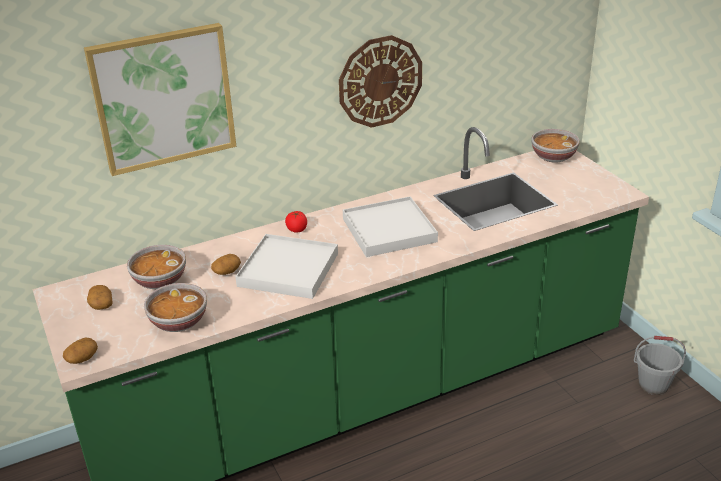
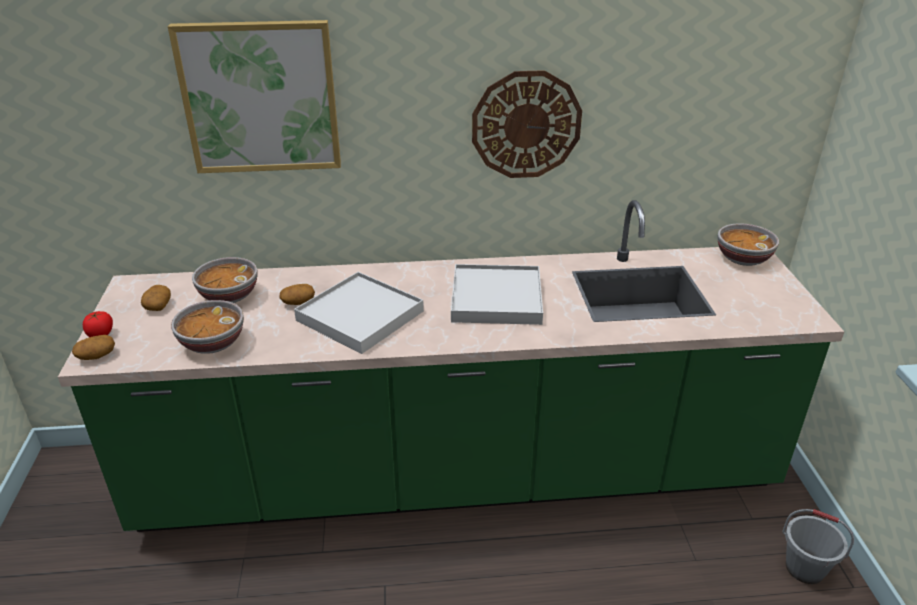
camera: 20 degrees right, 0 degrees up
tomato [285,211,307,233] -> tomato moved to [83,311,113,337]

